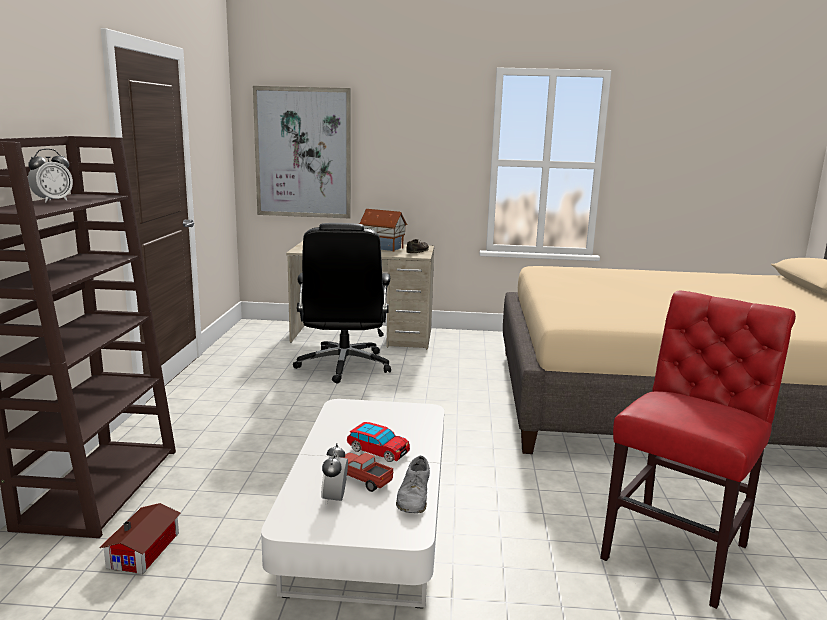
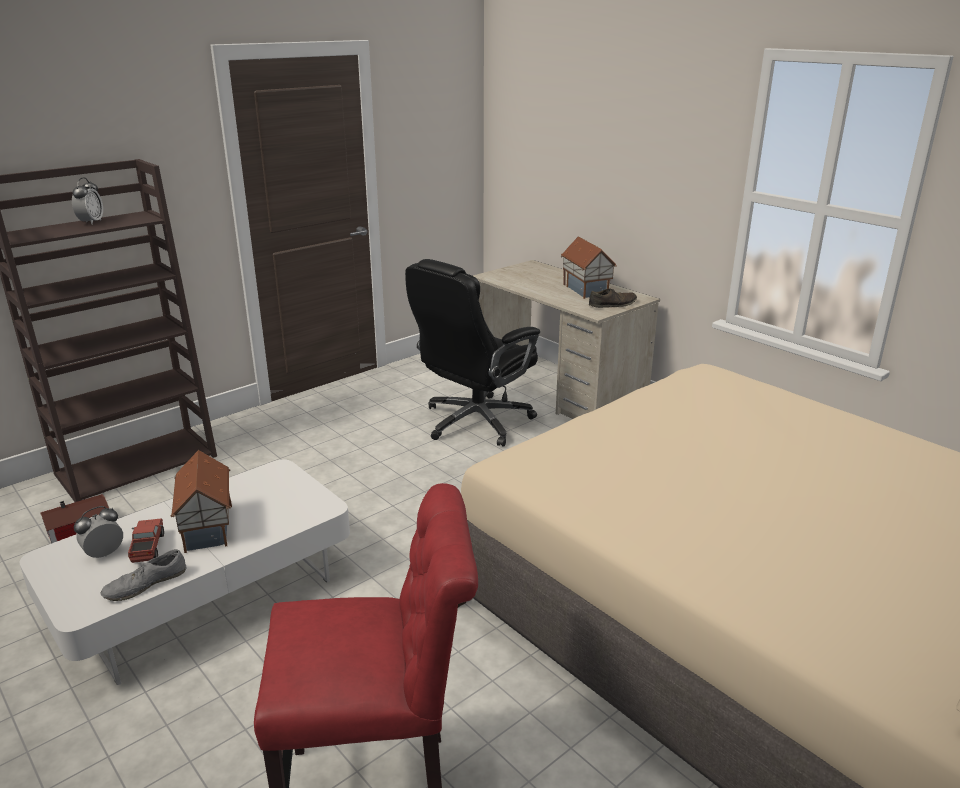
camera: 45 degrees right, 10 degrees up
alarm clock [28,149,73,202] -> alarm clock turned 75 degrees counterclockwise [72,178,103,225]
picture [253,86,351,219] -> none
toy car [347,422,410,462] -> toy house [170,450,232,553]

